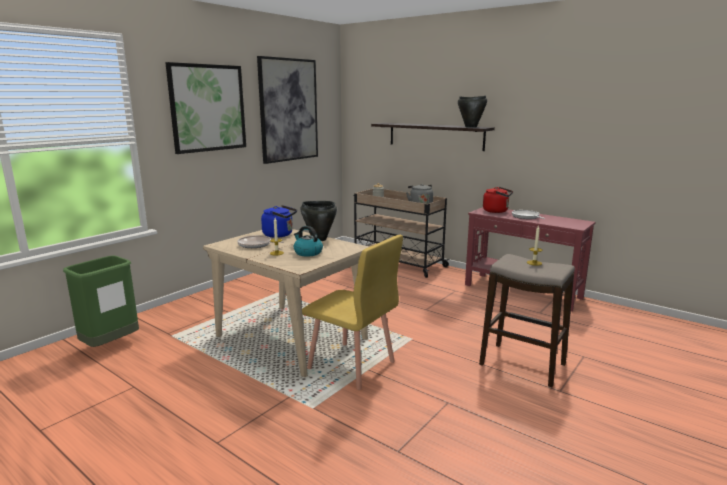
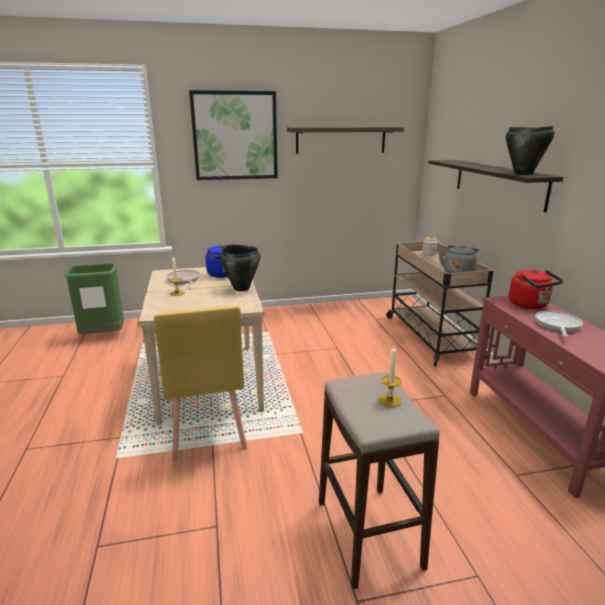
camera: 40 degrees right, 5 degrees up
picture [257,56,318,164] -> shelf [287,127,404,154]
kettle [294,226,323,257] -> none

